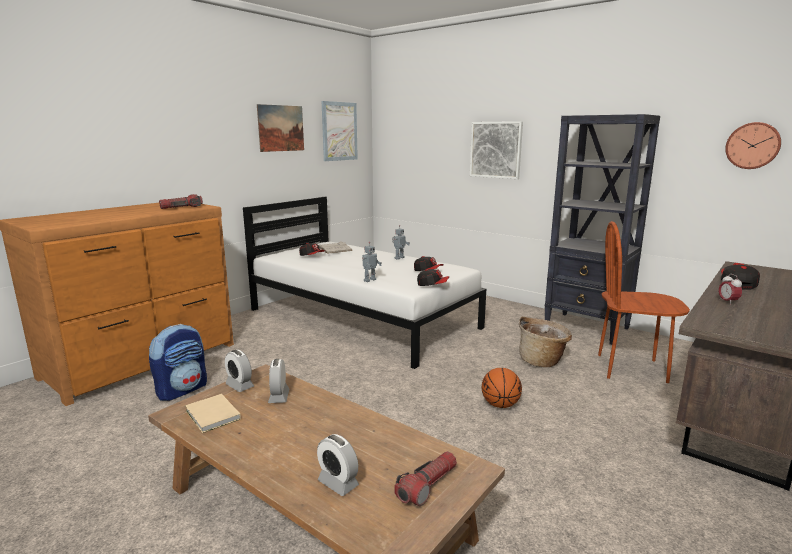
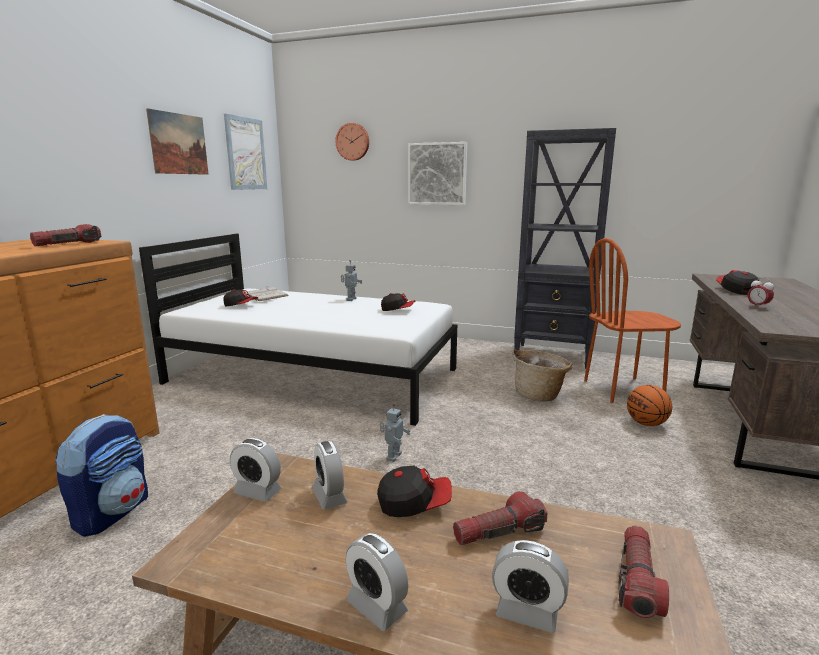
camera: 20 degrees left, 0 degrees up
beige book [185,394,241,433] -> none
toy robot [362,242,382,282] -> toy robot moved to [380,404,411,462]
cap [417,269,450,286] -> cap moved to [377,466,452,517]
basketball [482,368,522,408] -> basketball moved to [627,385,672,426]
wall clock [725,122,781,169] -> wall clock moved to [335,123,369,161]
none -> alarm clock [346,533,408,631]
none -> flashlight [453,491,547,545]

